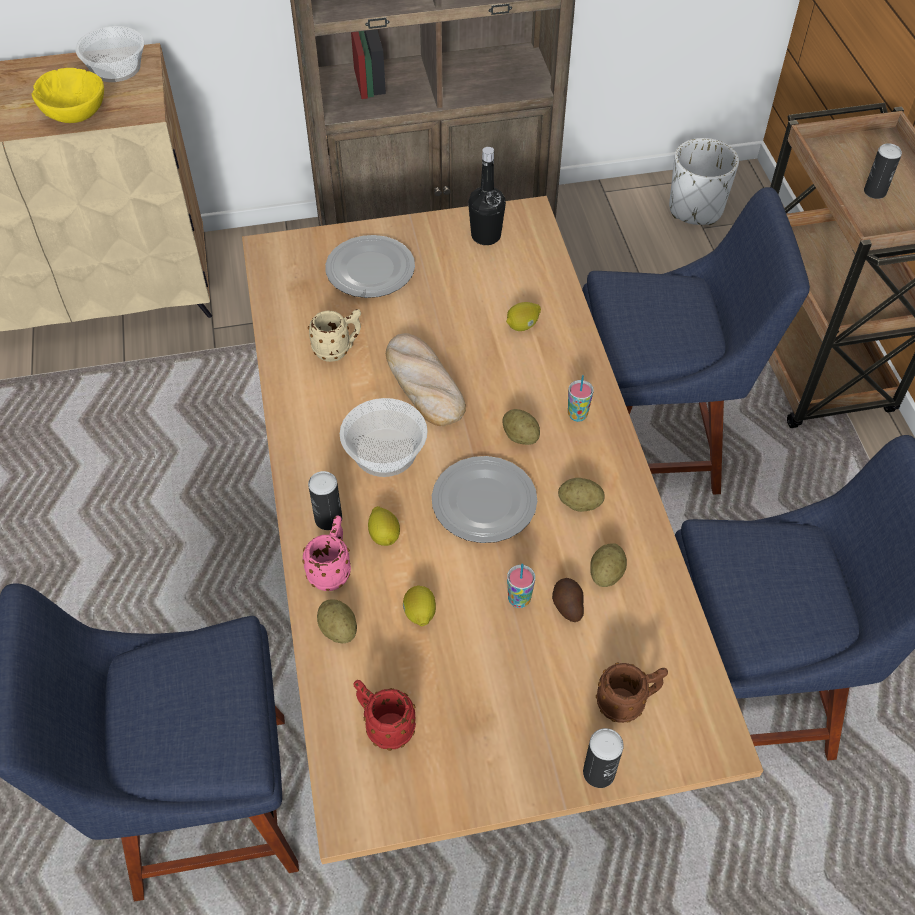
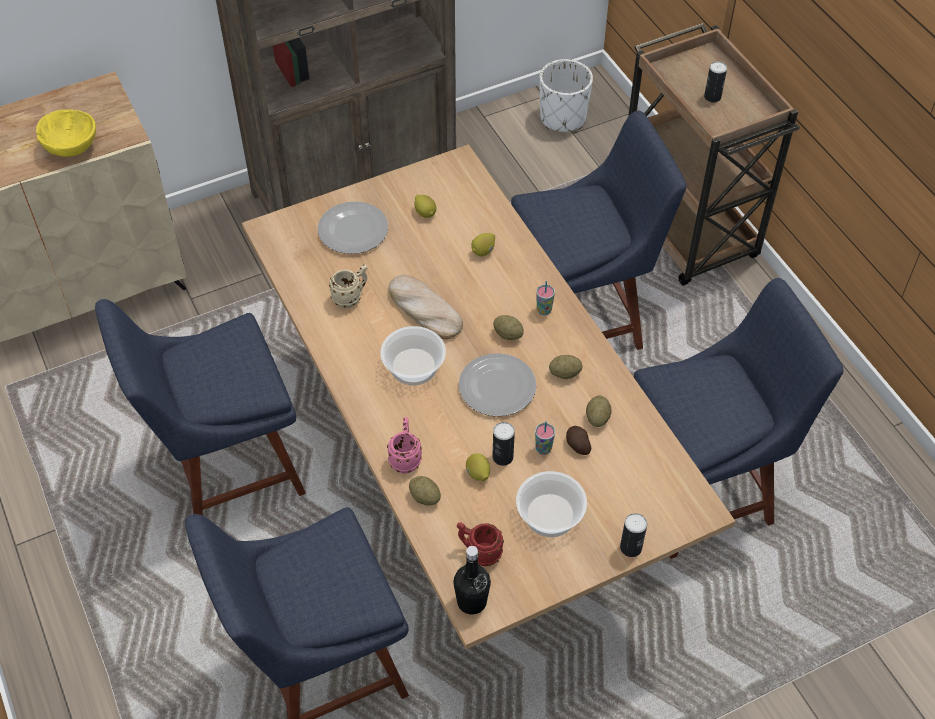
camera: 15 degrees left, 0 degrees up
bowl [75,26,144,82] -> bowl moved to [516,471,587,537]
can [308,471,342,530] -> can moved to [492,422,515,466]
lemon [368,506,400,546] -> lemon moved to [415,195,436,218]
black bottle [468,147,506,245] -> black bottle moved to [453,546,491,615]
brown mug [596,663,668,723] -> none
none -> blue chair [95,299,306,515]

